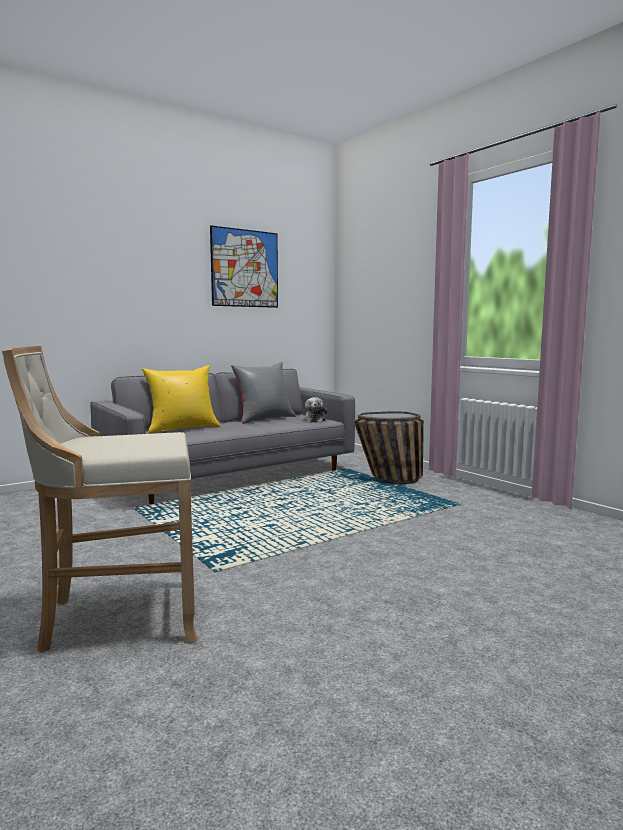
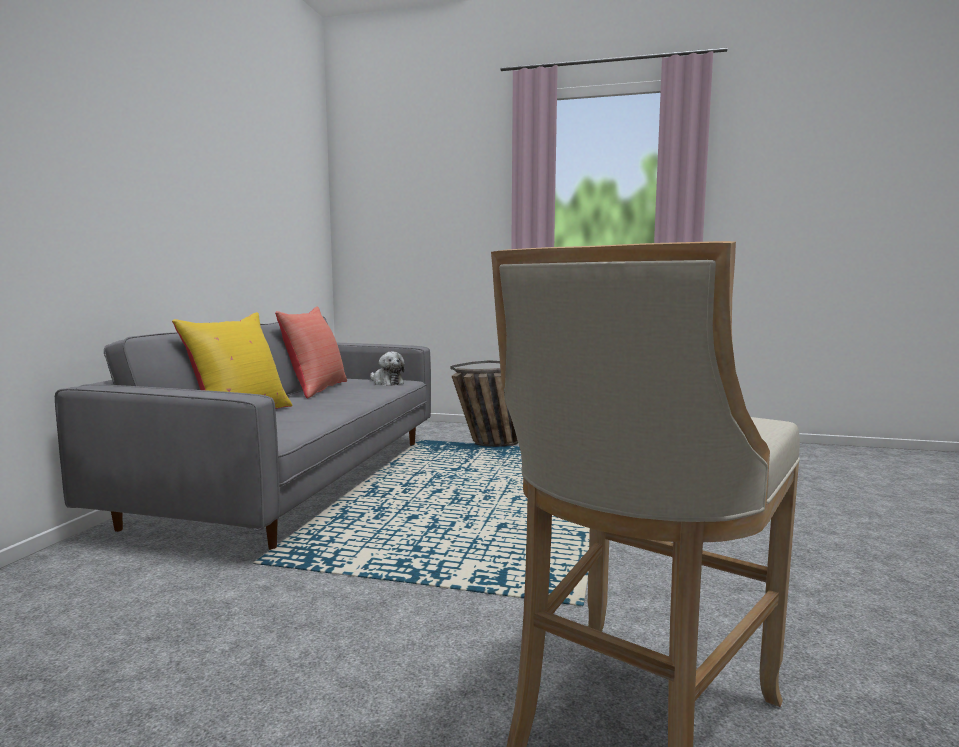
camera: 40 degrees left, 0 degrees up
picture [210,225,278,308] -> none
grey pillow [231,362,296,424] -> red pillow [275,307,347,398]

